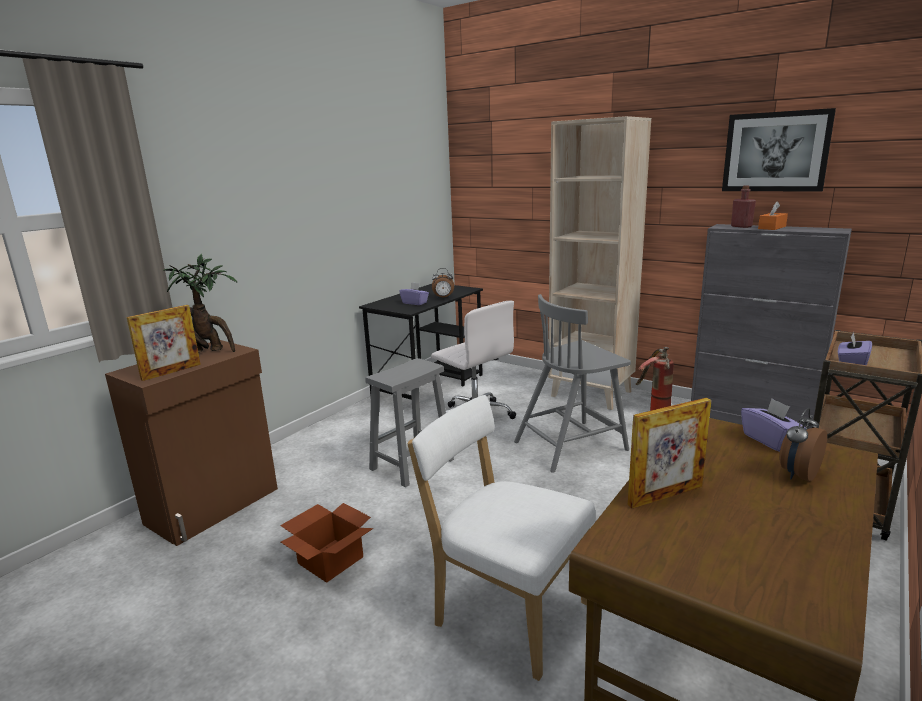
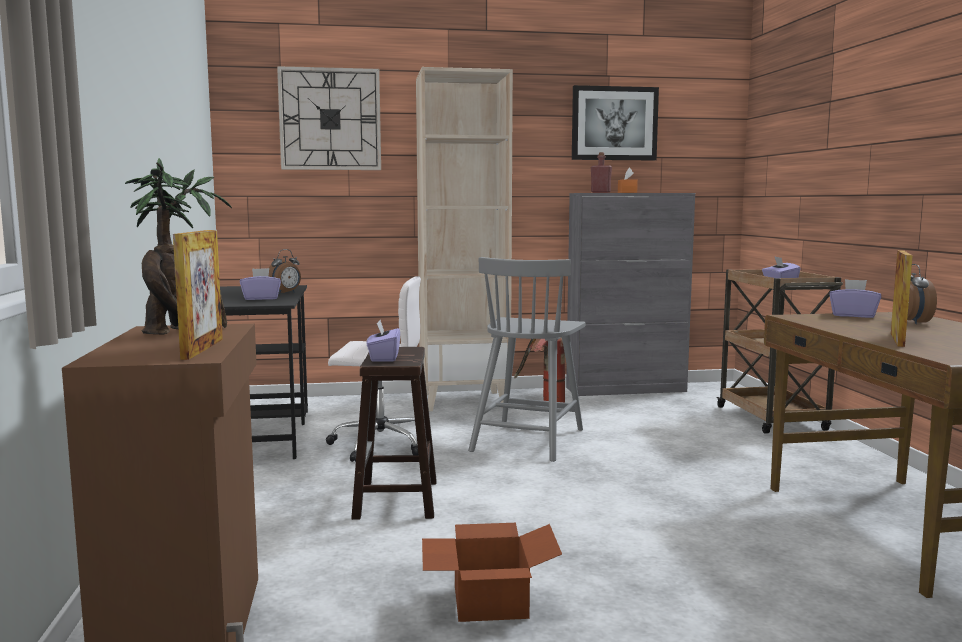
camera: 45 degrees left, 10 degrees down
grey stool [365,358,454,487] -> brown stool [351,347,437,520]
white chair [407,395,595,681] -> none
none -> wall clock [277,66,381,170]
none -> purple tissue box [366,320,400,362]

